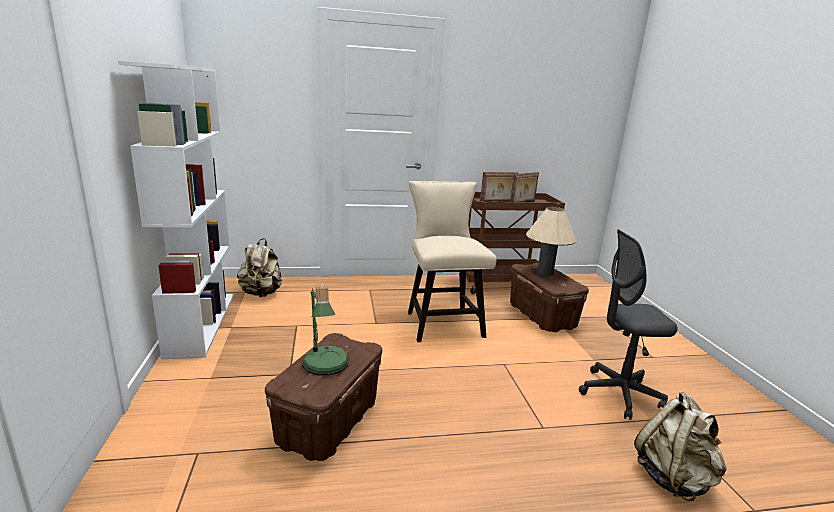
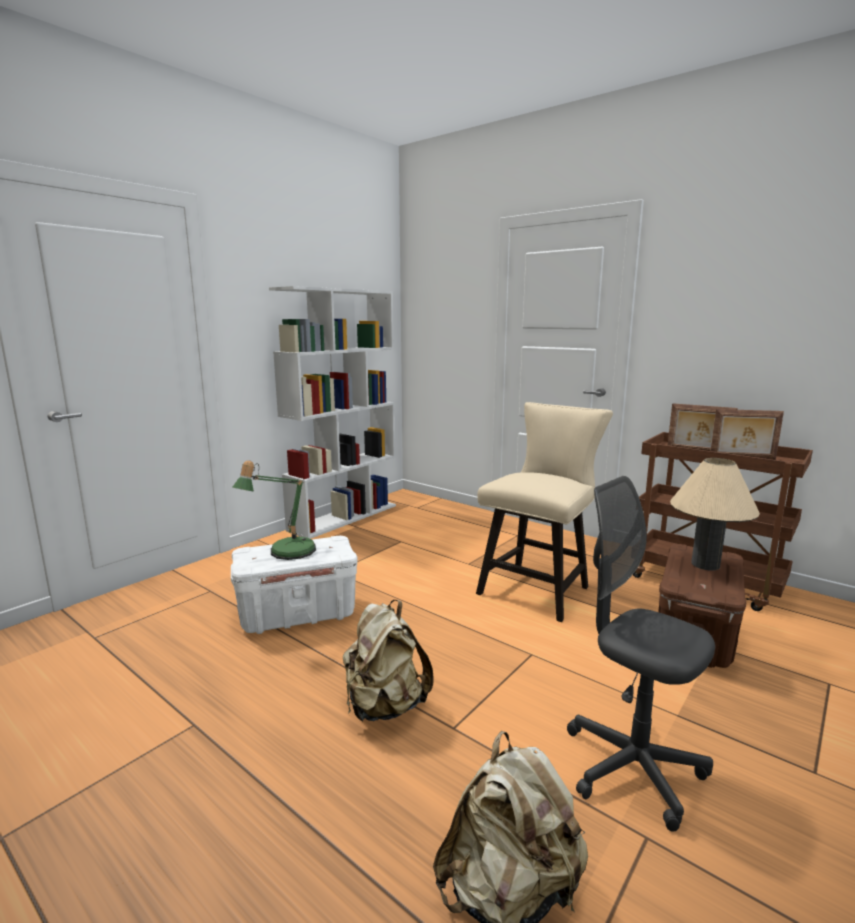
camera: 50 degrees right, 5 degrees down
beige backpack [237,238,282,297] -> beige backpack moved to [343,600,434,722]
brown storage box [265,333,382,461] -> white storage box [231,536,358,634]

